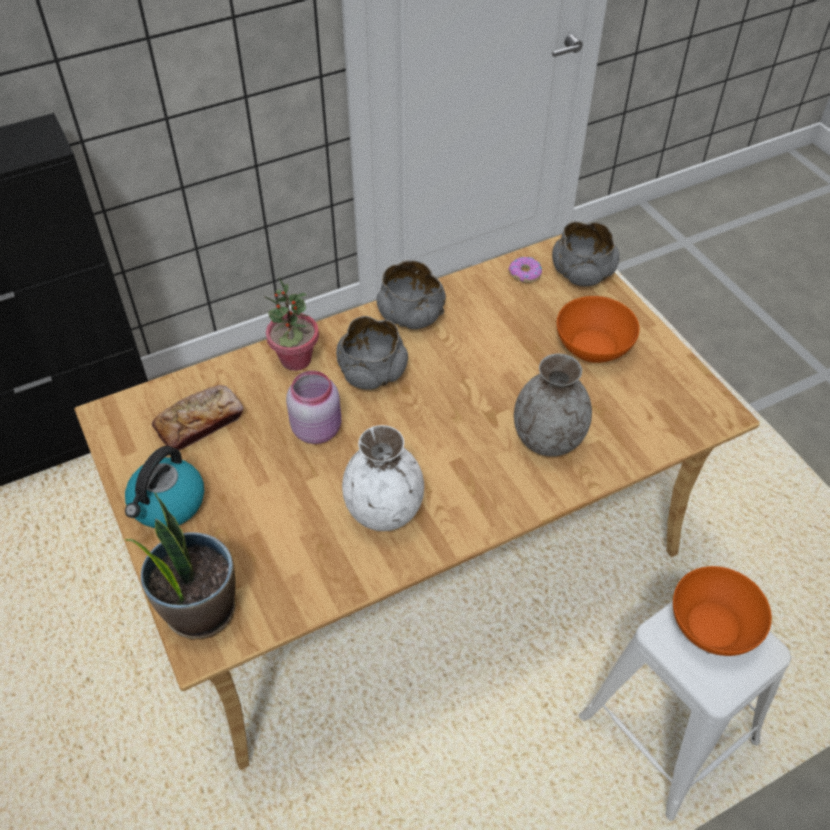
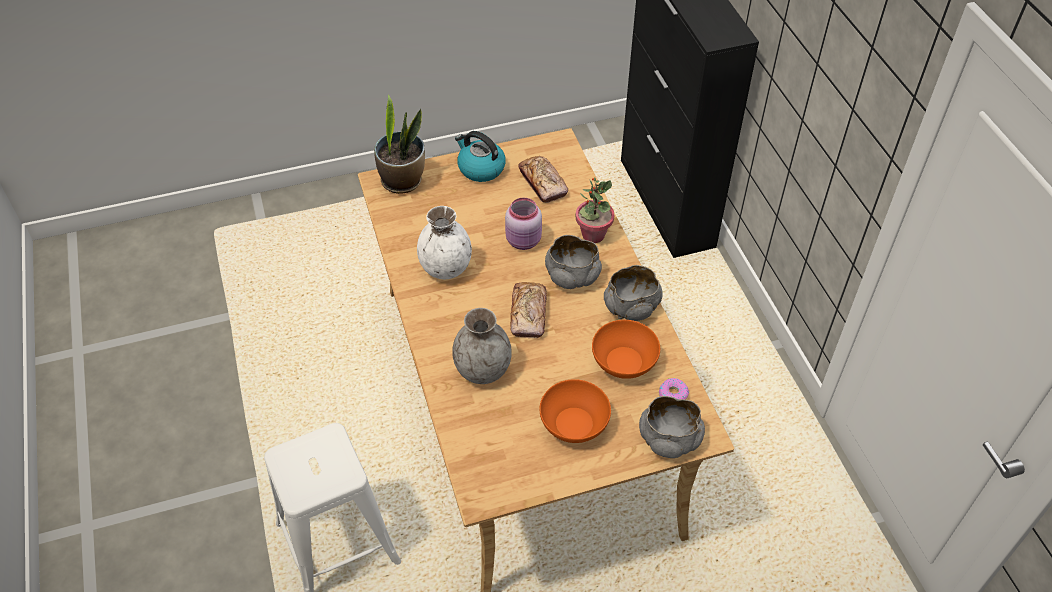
camera: 100 degrees right, 0 degrees up
orange bowl [673,566,772,656] -> orange bowl moved to [592,320,660,379]
none -> bread [510,282,546,338]

